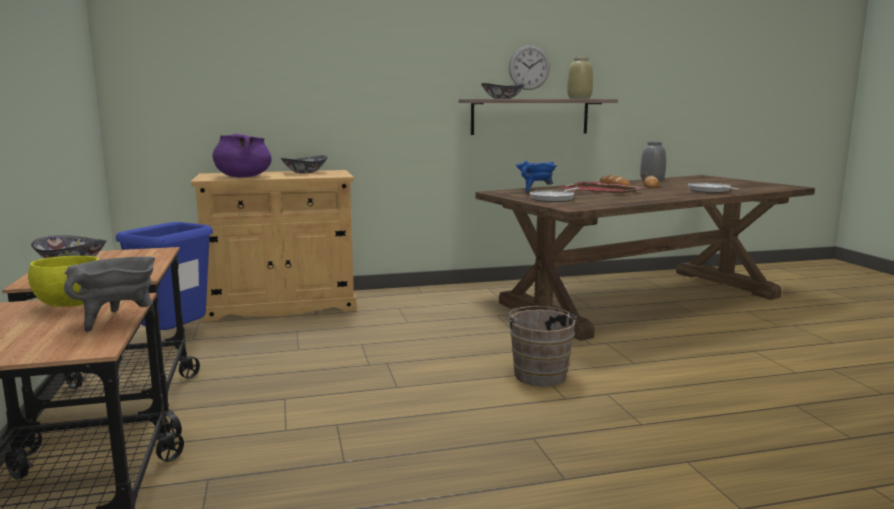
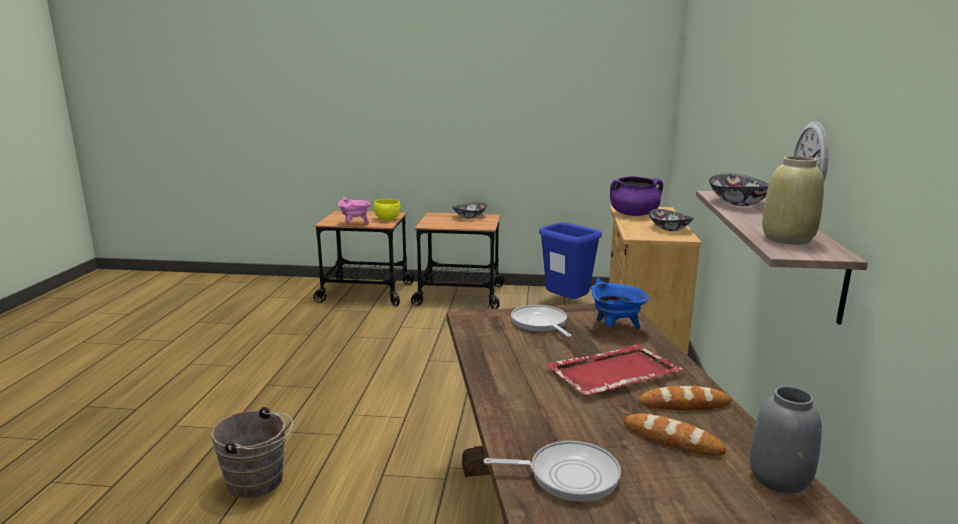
camera: 110 degrees right, 5 degrees up
grey cooking pot [64,257,155,332] -> pink cooking pot [338,197,371,224]
brown bucket [507,306,577,387] -> brown bucket moved to [211,407,293,498]

